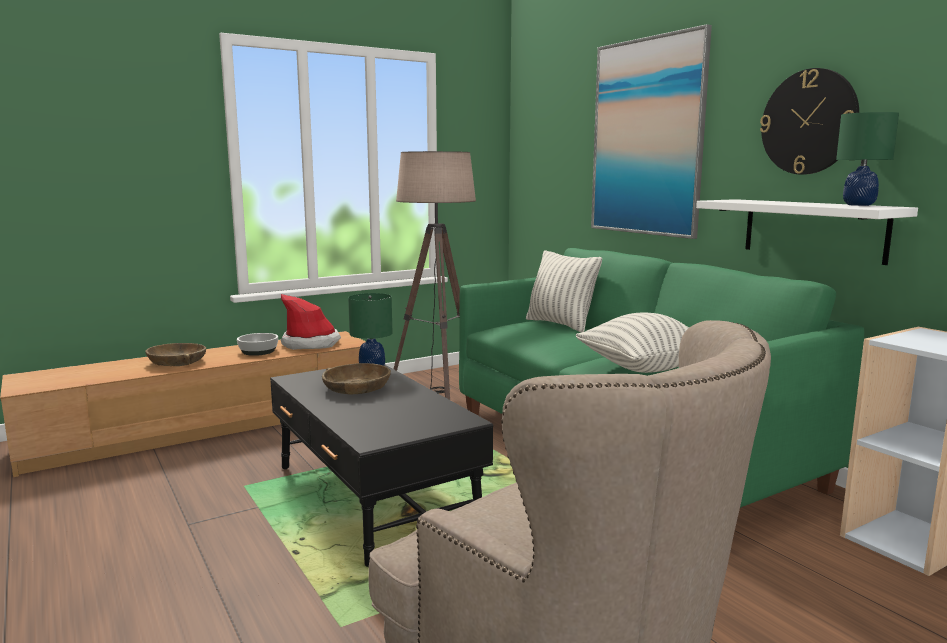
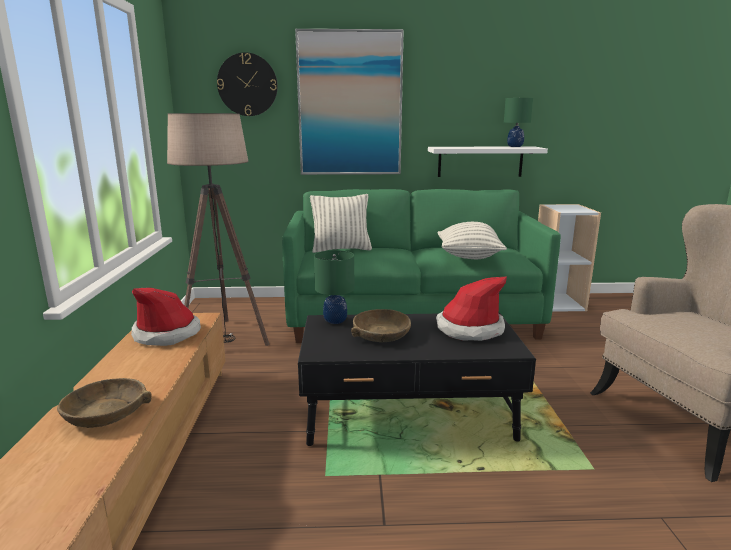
camera: 60 degrees left, 5 degrees up
bowl [237,333,278,356] -> none
wall clock [760,68,859,175] -> wall clock moved to [217,52,278,116]
none -> hat [436,276,507,341]

